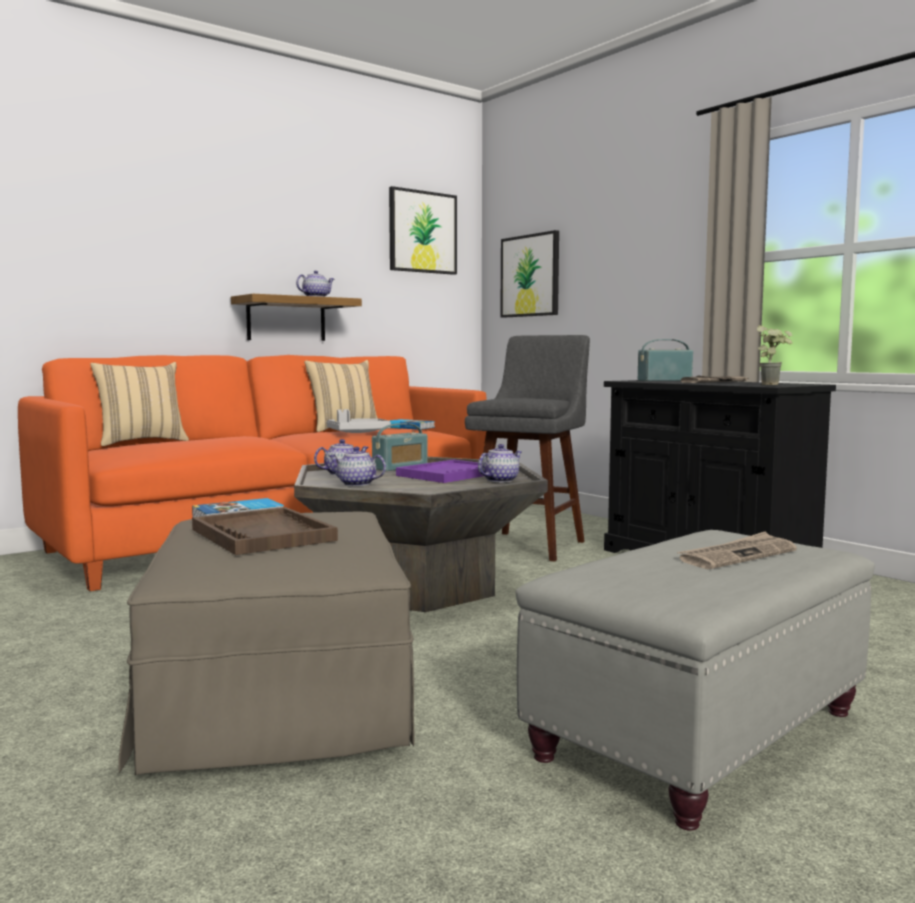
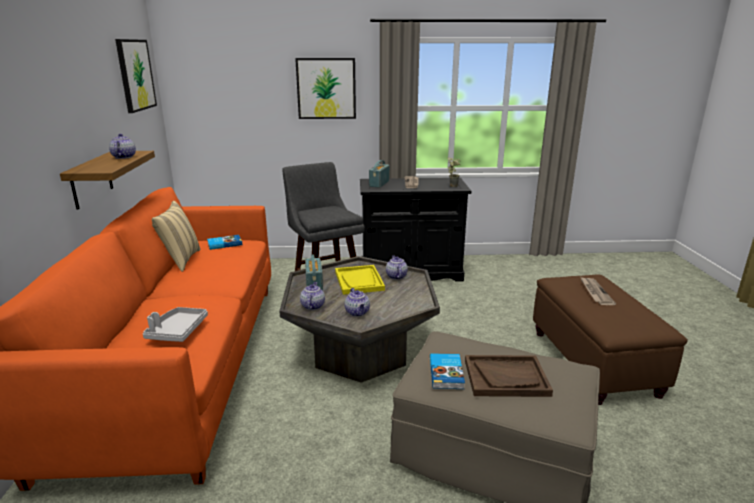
camera: 55 degrees left, 15 degrees up
beige pillow [90,362,189,446] -> none
grey tray [327,409,391,433] -> grey tray moved to [143,307,208,342]
teapot [329,447,386,486] -> teapot turned 75 degrees counterclockwise [344,288,370,317]
purple tray [396,460,484,483] -> yellow tray [335,265,385,295]
picture [500,230,559,318] -> picture moved to [295,58,356,119]
grey ottoman [515,530,875,831] -> brown ottoman [533,275,688,405]

